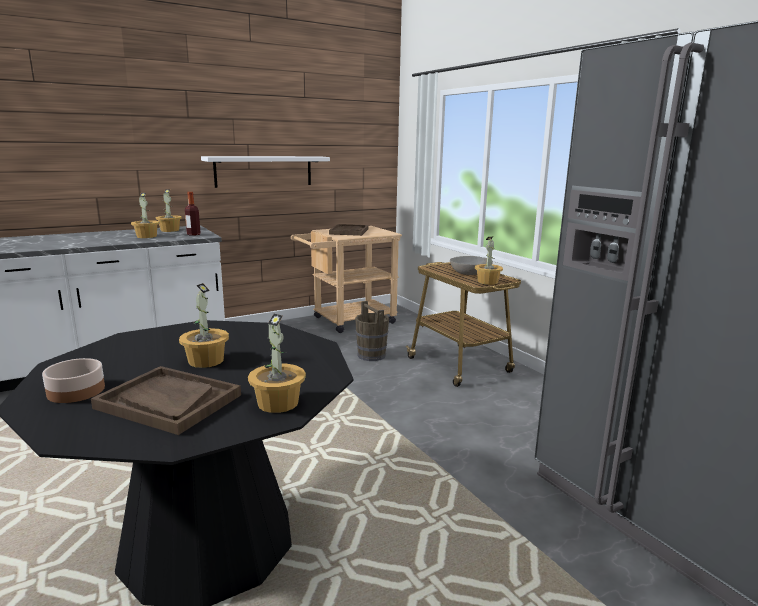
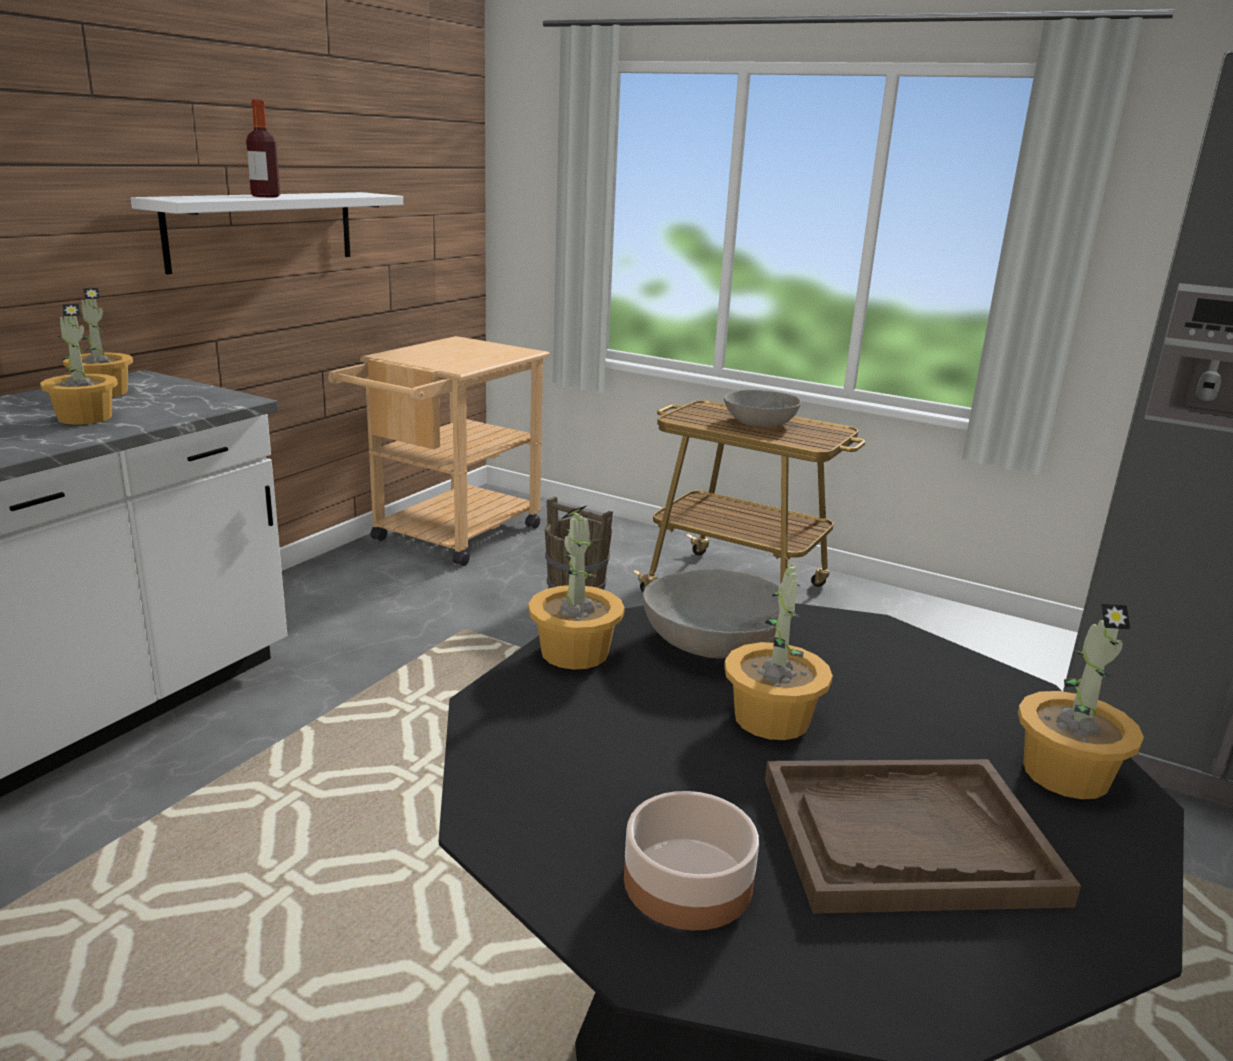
camera: 30 degrees left, 5 degrees up
bottle [185,192,201,236] -> bottle moved to [246,100,280,197]
brown tray [329,224,368,236] -> none
potted plant [475,237,503,285] -> potted plant moved to [528,506,625,670]
none -> grey bowl [643,569,795,658]

